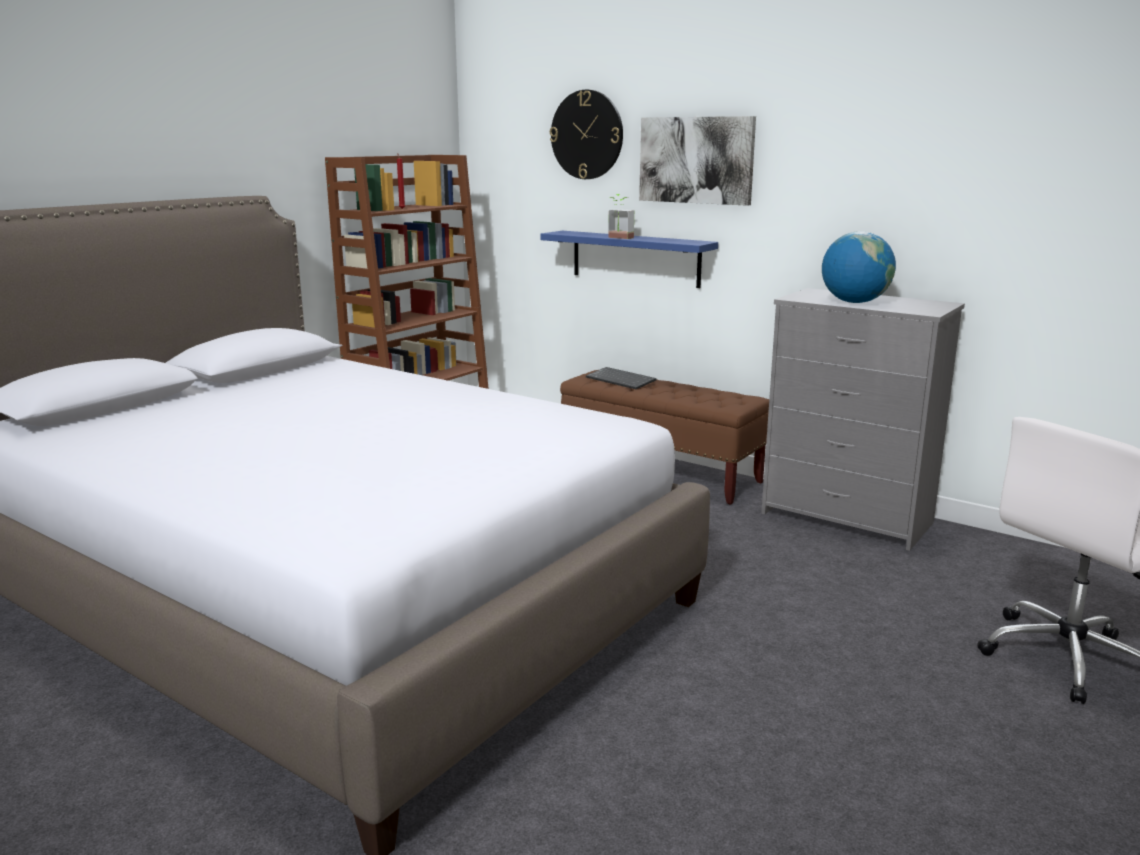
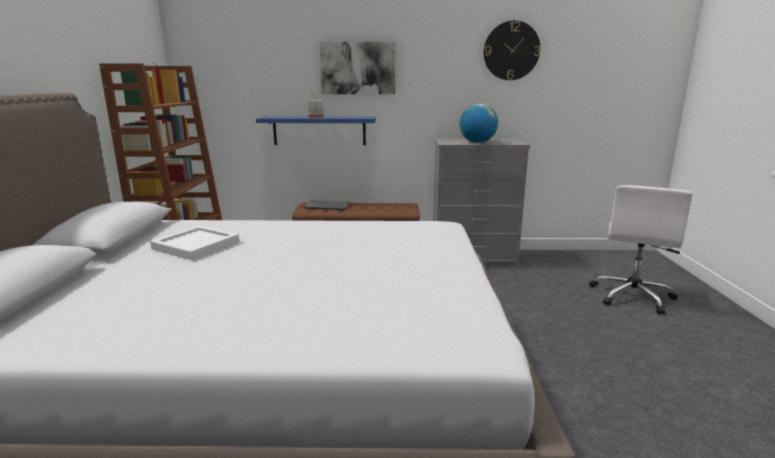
camera: 35 degrees left, 0 degrees up
wall clock [550,90,623,179] -> wall clock moved to [484,20,540,80]
none -> white tray [150,226,239,260]

